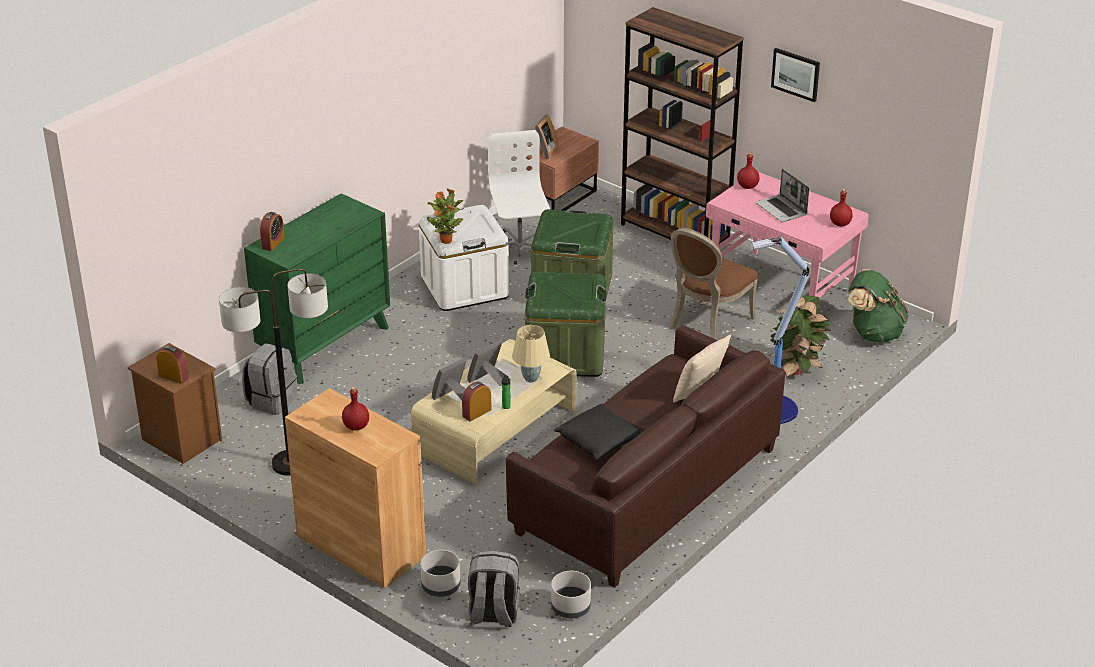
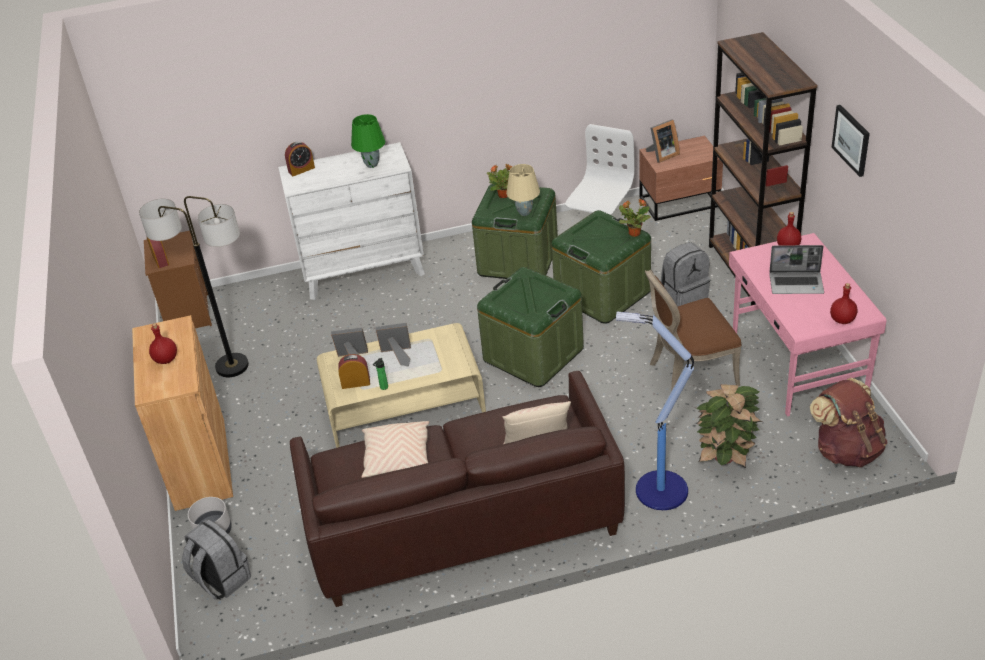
camera: 40 degrees right, 5 degrees up
grey backpack [242,343,297,415] -> grey backpack moved to [661,242,710,307]
green dresser [244,193,390,384] -> white dresser [278,142,425,300]
white storage box [419,205,509,311] -> green storage box [472,184,558,279]
potted plant [427,205,463,244] -> potted plant moved to [619,199,651,237]
beige table lamp [512,325,550,382] -> beige table lamp moved to [506,164,540,216]
grey planter [551,571,591,618] -> none
black pillow [554,404,642,460] -> beige pillow [362,421,430,478]
laptop [756,169,809,222] -> laptop turned 90 degrees counterclockwise [769,245,824,294]
green backpack [848,269,909,342] -> brown backpack [810,378,887,467]
none -> green table lamp [351,114,385,168]

